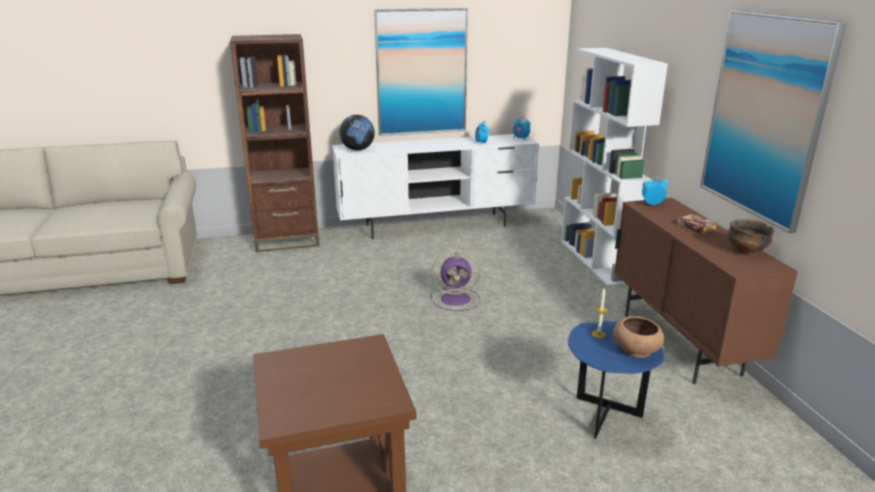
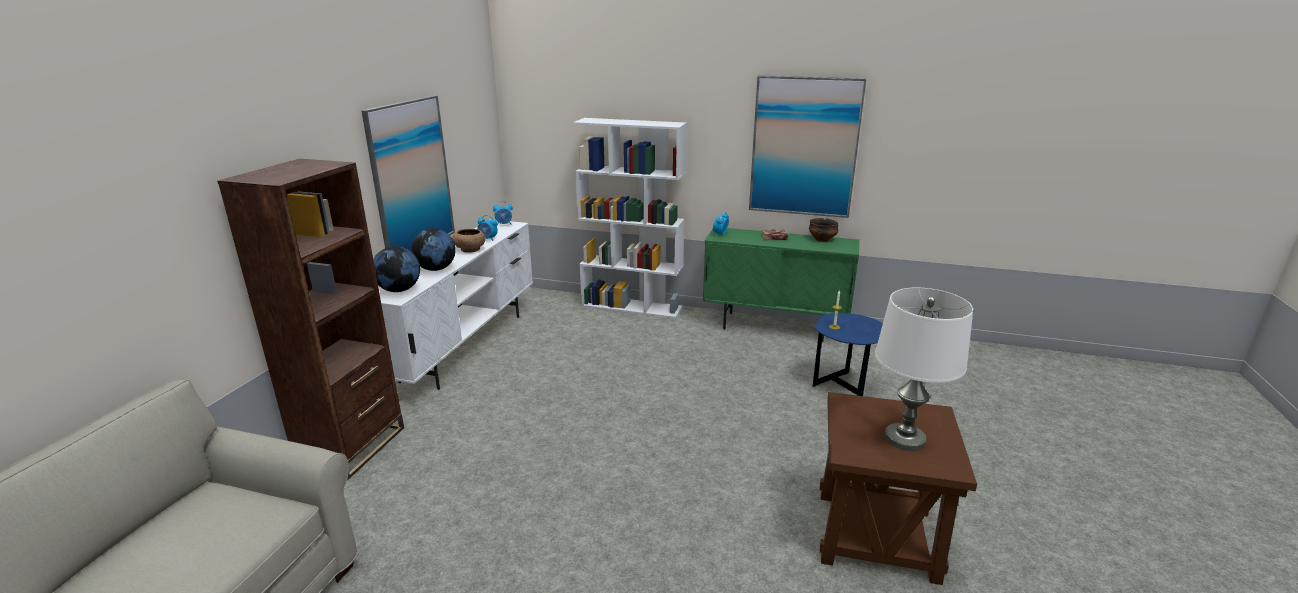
camera: 60 degrees left, 0 degrees up
purple fan [430,249,480,311] -> none
brown bowl [613,316,664,358] -> brown bowl moved to [452,229,486,253]
brown cabinet [614,198,798,384] -> green cabinet [703,228,859,342]
none -> globe [411,228,456,271]
none -> white table lamp [875,288,973,451]

